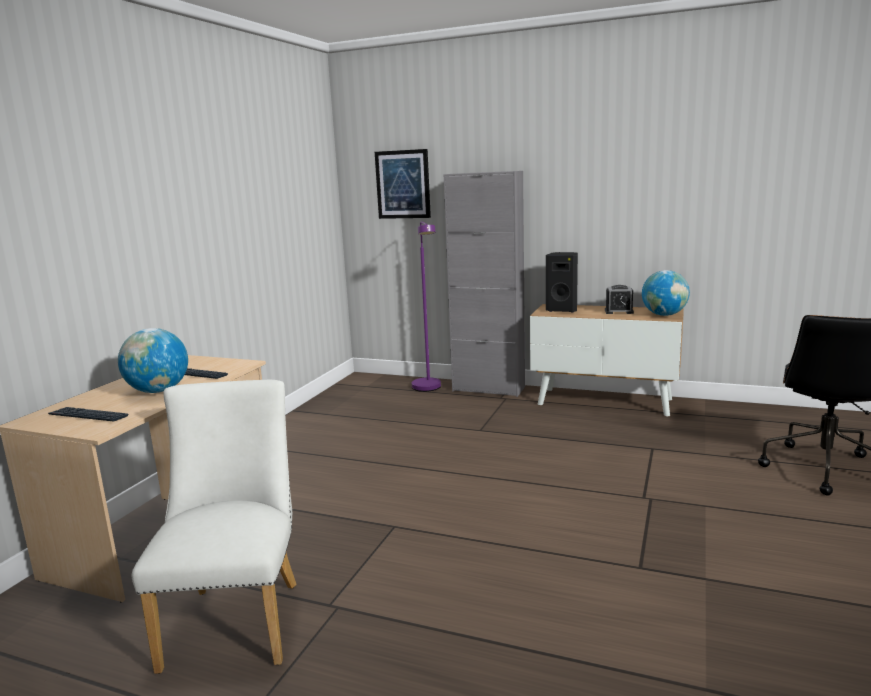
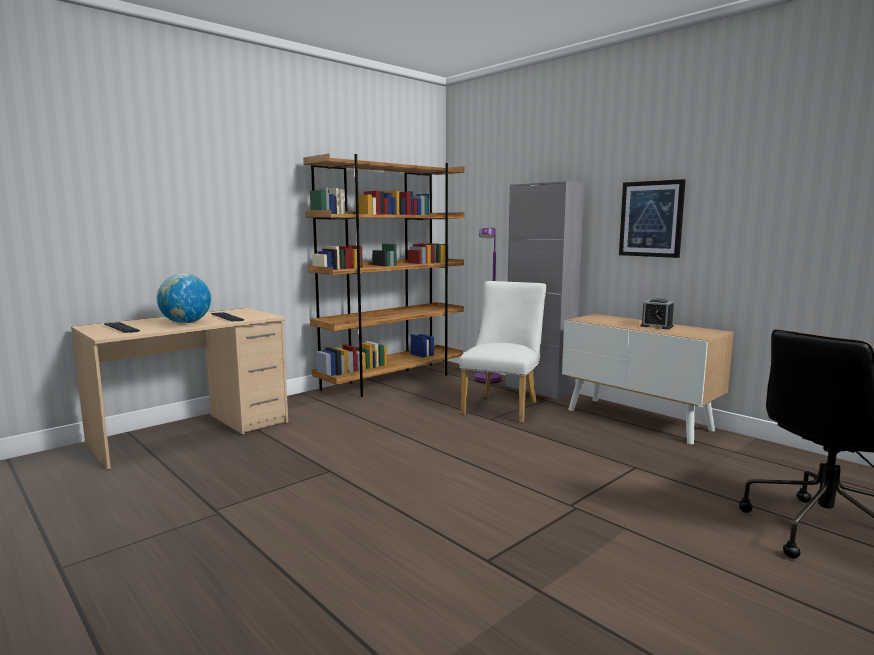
camera: 25 degrees right, 5 degrees down
white chair [132,380,296,674] -> white chair moved to [459,281,546,423]
picture [375,149,431,219] -> picture moved to [619,179,686,258]
black speaker [546,252,578,313] -> none
globe [642,270,690,316] -> none
none -> brown bookcase [303,154,465,397]

